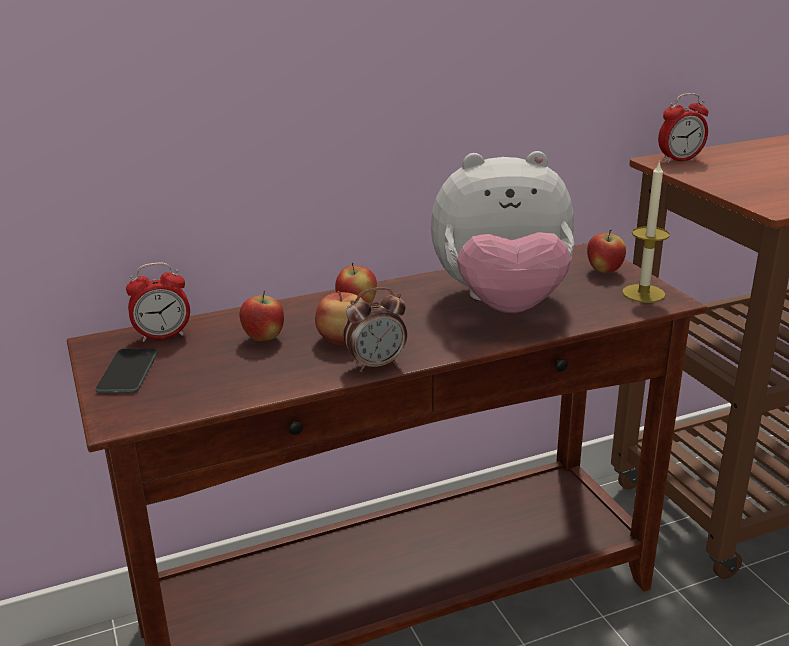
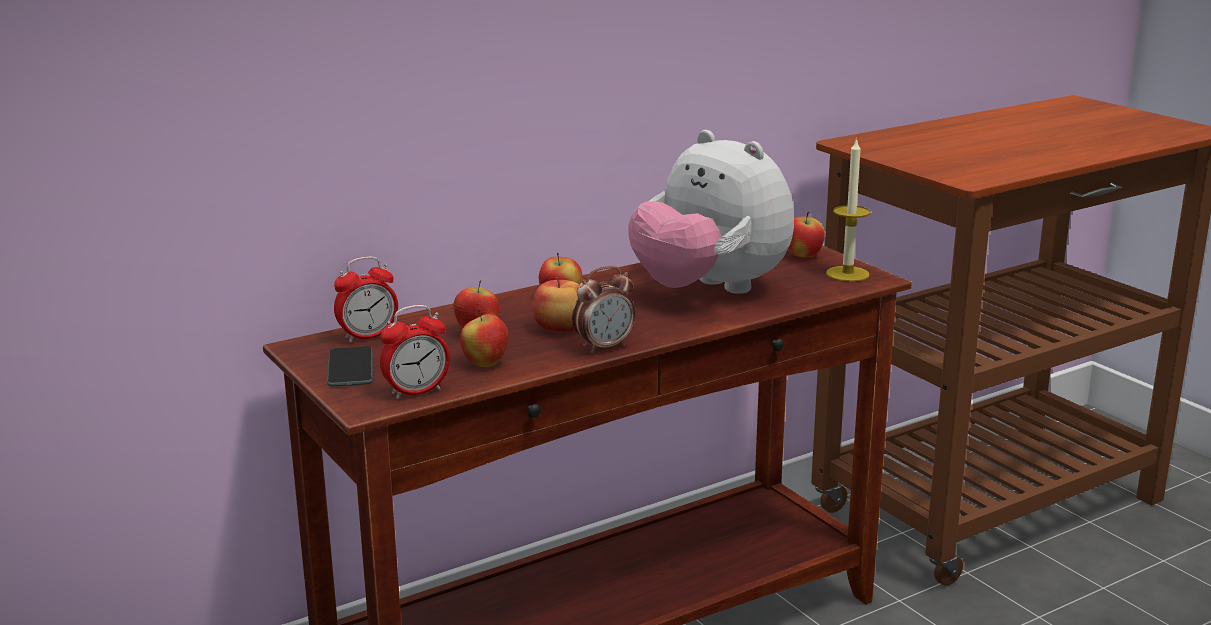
camera: 10 degrees left, 5 degrees down
plush toy [431,151,574,313] -> plush toy turned 60 degrees clockwise [628,130,794,294]
alarm clock [658,93,709,163] -> alarm clock moved to [380,305,450,399]
none -> apple [460,309,509,367]

